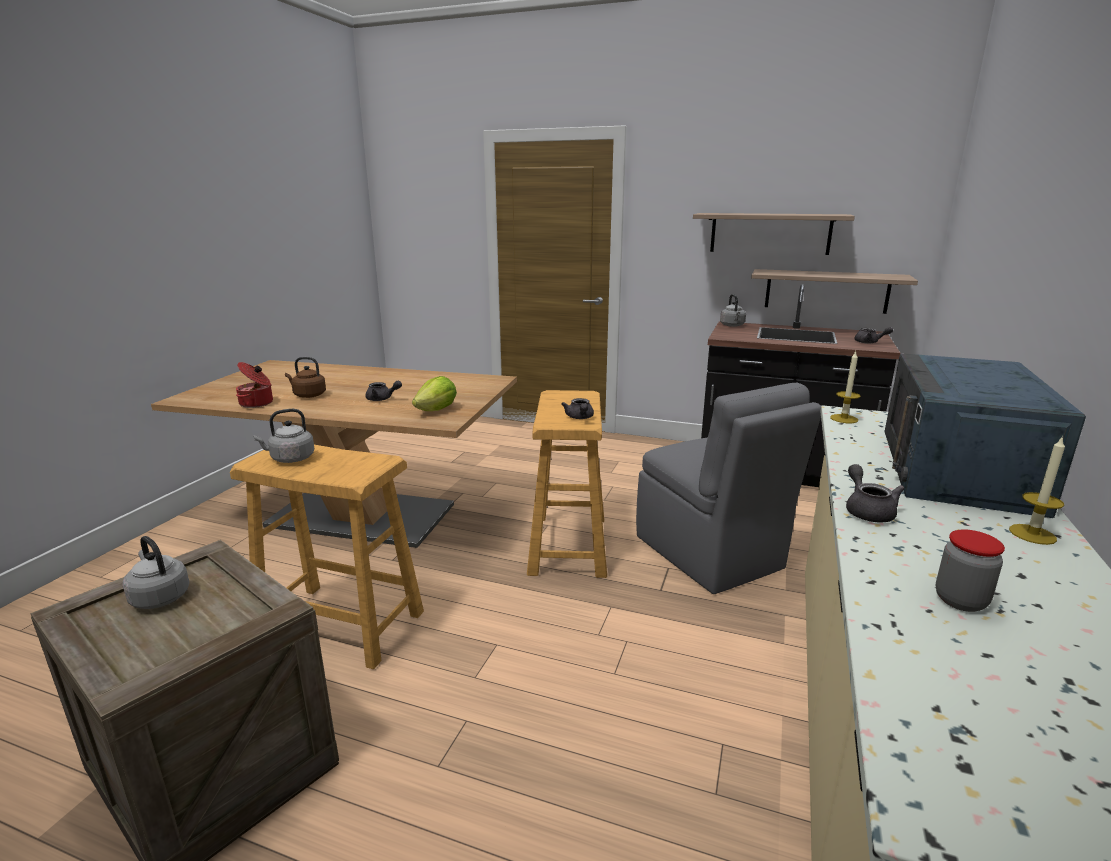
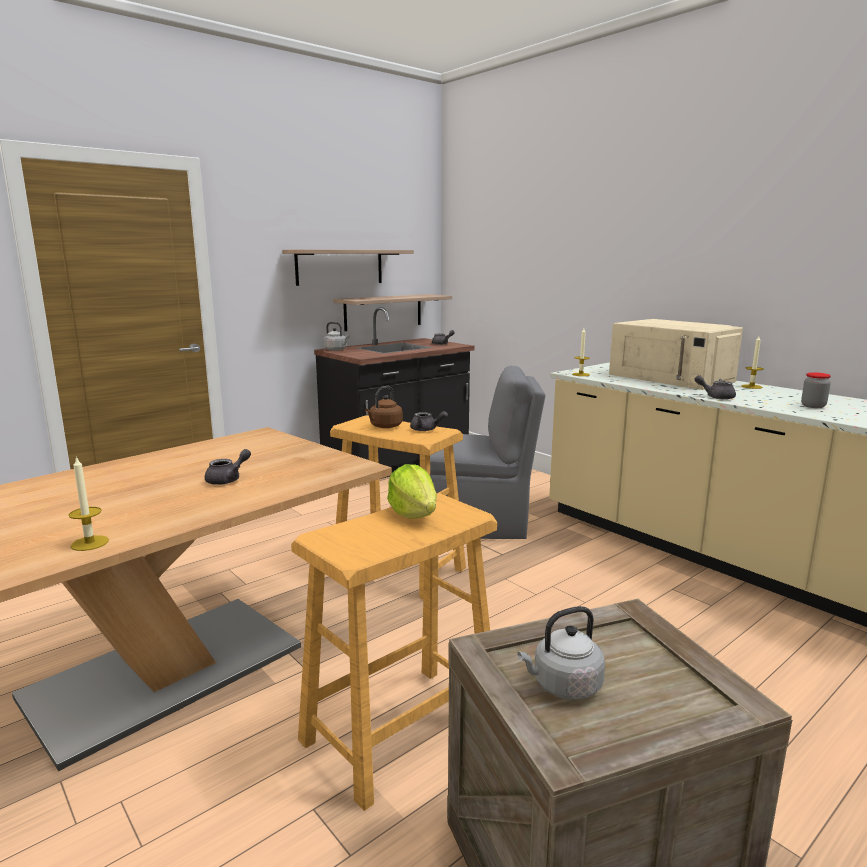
camera: 60 degrees left, 5 degrees down
cooking pot [236,362,273,408] -> candle [68,456,109,551]
grey kettle [253,409,314,463] -> none
brown kettle [285,357,326,398] -> brown kettle moved to [365,386,403,428]
lettuce [412,376,457,411] -> lettuce moved to [387,464,437,519]
blue microwave [884,353,1086,518] -> beige microwave [609,319,743,390]

